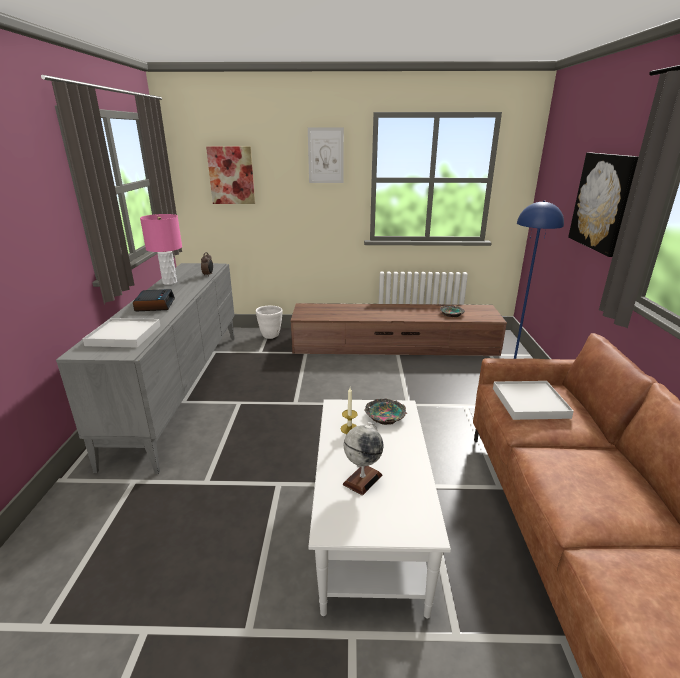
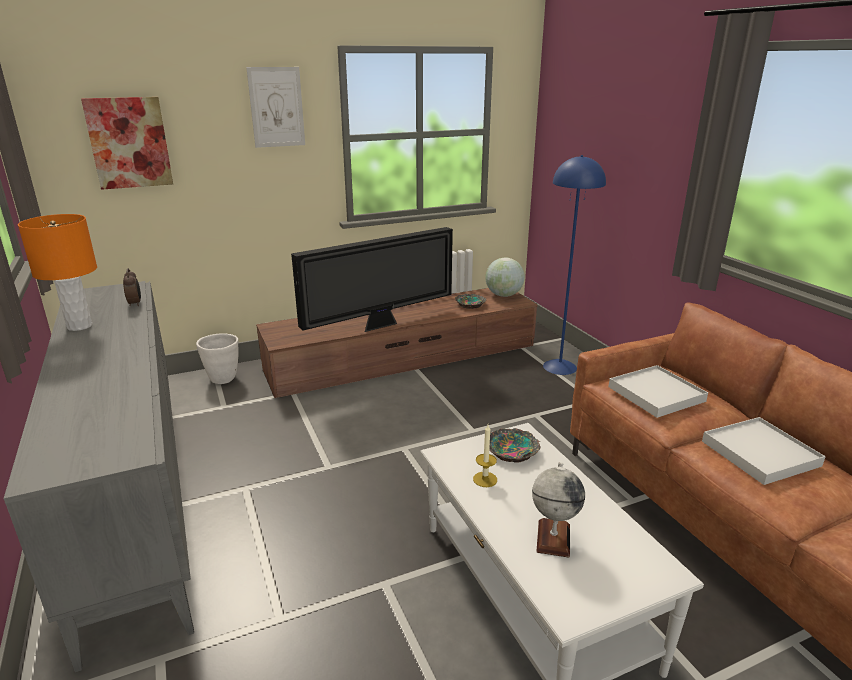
camera: 25 degrees left, 0 degrees up
white tray [83,318,160,348] -> white tray moved to [702,417,826,485]
alarm clock [133,289,175,312] -> none
pink table lamp [140,214,182,285] -> orange table lamp [18,214,97,331]
picture [568,153,639,257] -> none
none -> television [291,227,453,332]
none -> globe [485,258,525,297]

